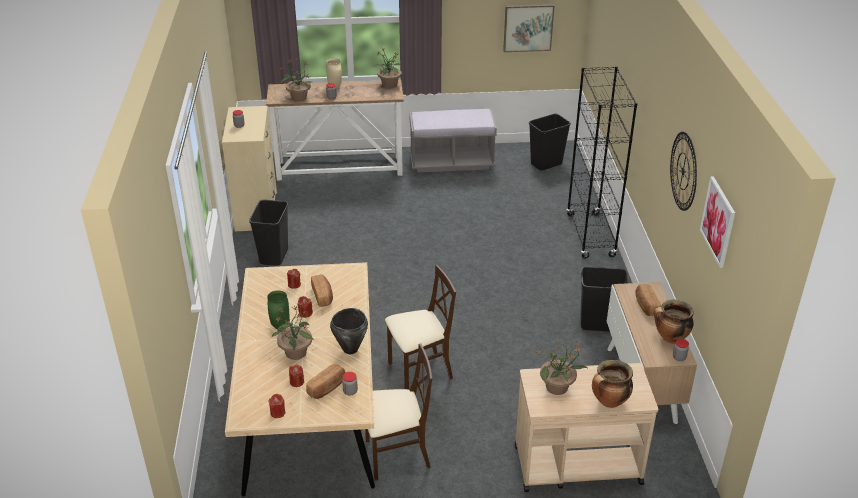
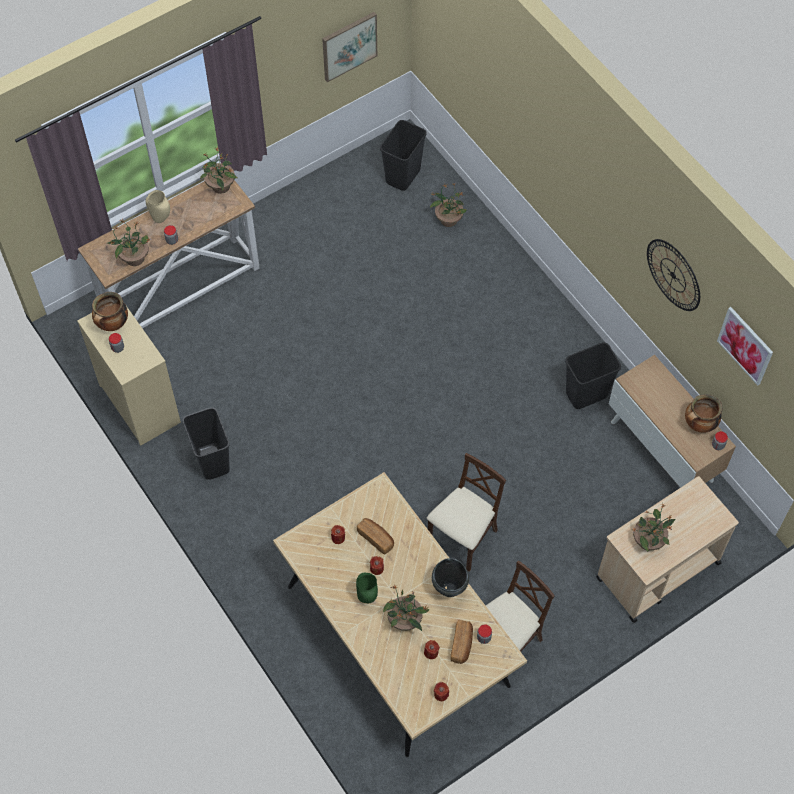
camera: 30 degrees left, 25 degrees up
grey bench [409,109,497,172] -> none
black bookcase [567,66,638,259] -> none
cooking pot [592,360,633,408] -> cooking pot moved to [92,292,128,331]
bread [635,284,661,316] -> none
none -> potted plant [430,184,467,227]

